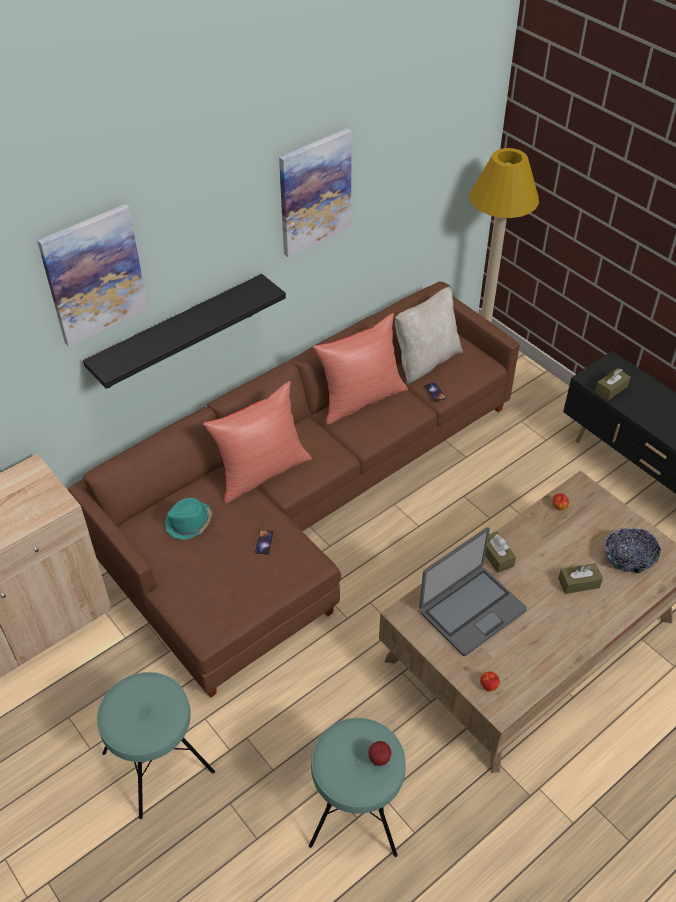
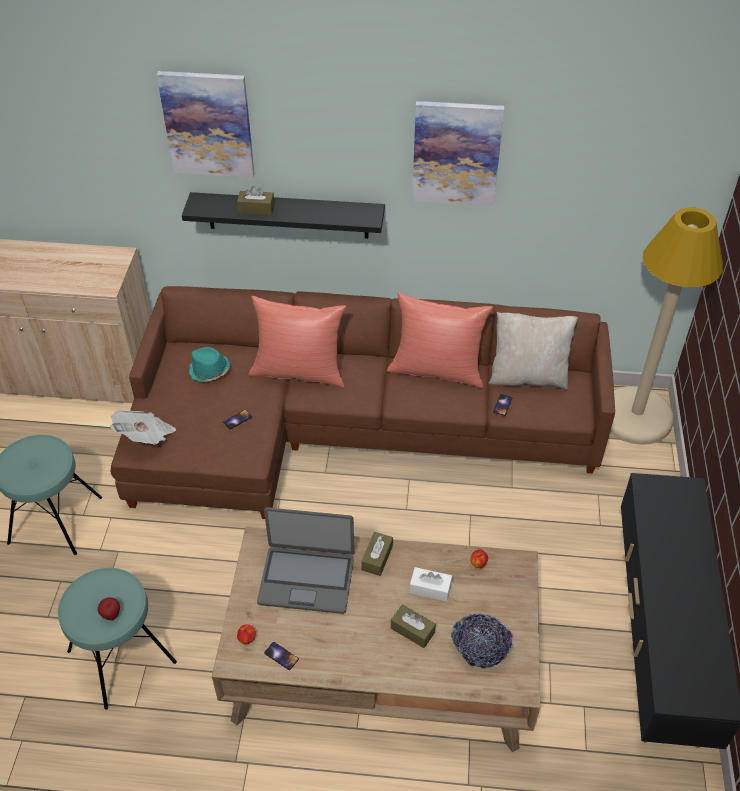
camera: 45 degrees right, 0 degrees up
brown tissue box [595,368,631,400] -> brown tissue box moved to [237,186,274,215]
none -> newspaper [110,410,176,445]
none -> phone [264,642,299,670]
none -> white tissue box [409,567,452,601]

